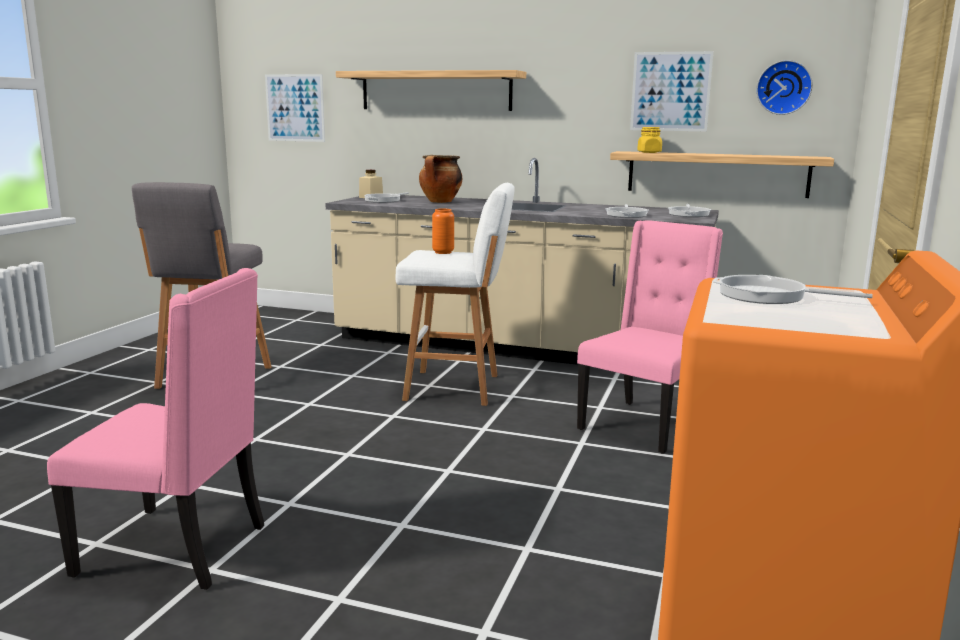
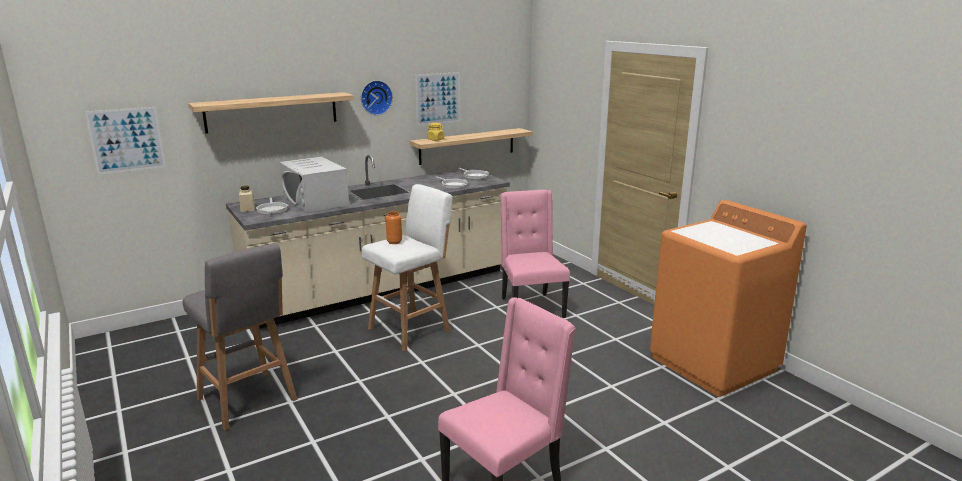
camera: 50 degrees left, 5 degrees up
cooking pot [419,155,462,203] -> white microwave [280,157,349,213]
frying pan [713,275,873,304] -> none
wall clock [756,60,813,115] -> wall clock moved to [361,80,393,115]

